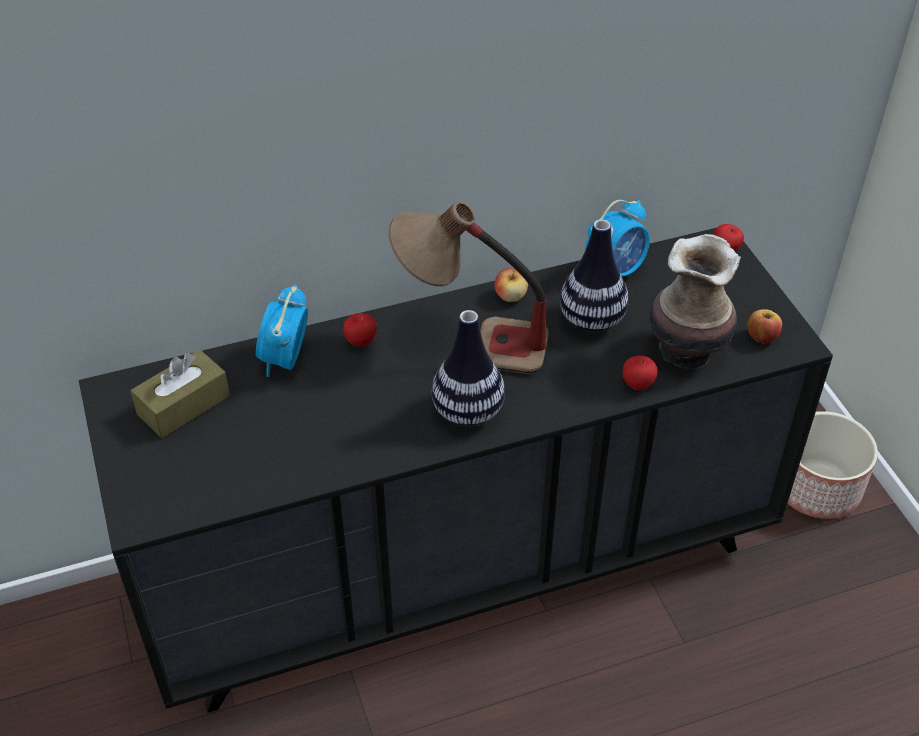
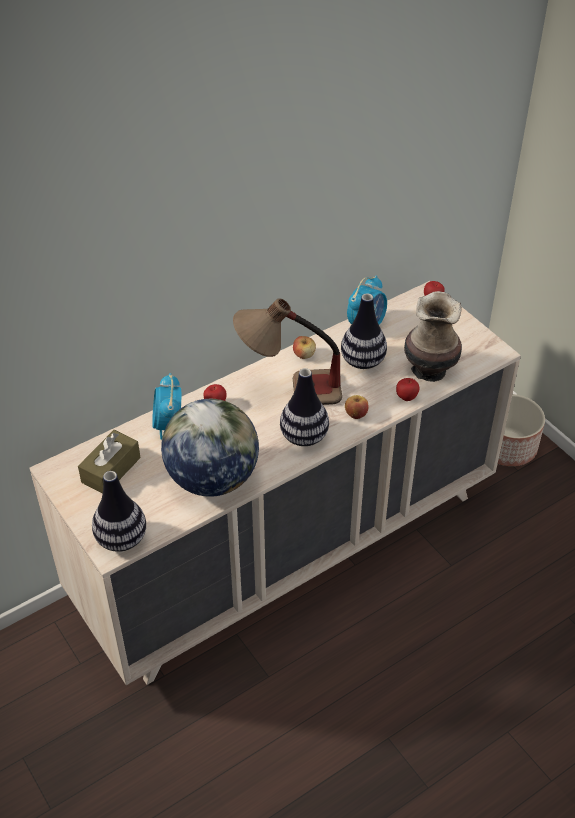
camera: 15 degrees left, 0 degrees up
black dresser [79,228,833,713] -> beige dresser [29,281,521,685]
apple [747,309,782,344] -> apple moved to [345,395,368,419]
none -> vase [92,471,146,552]
none -> globe [161,399,259,497]

